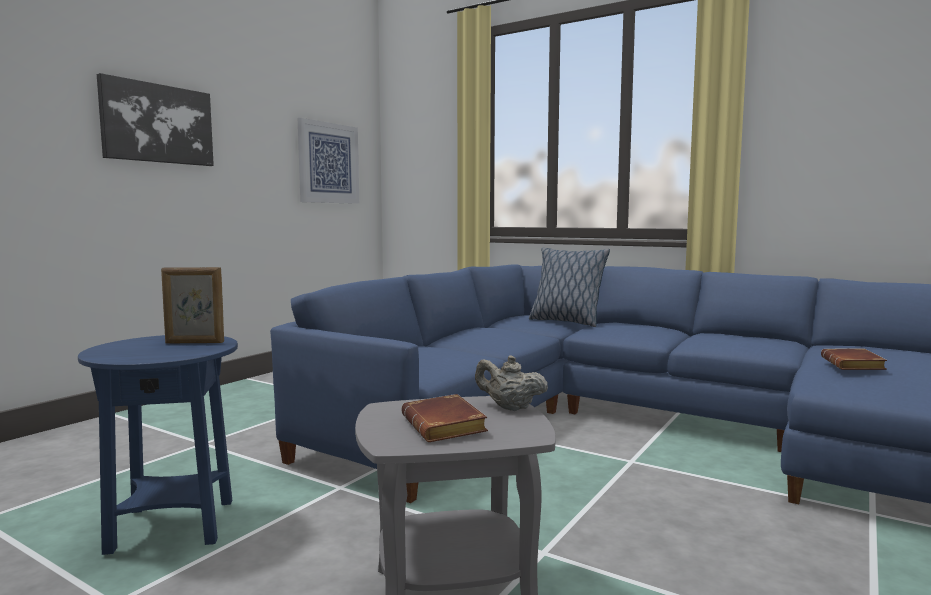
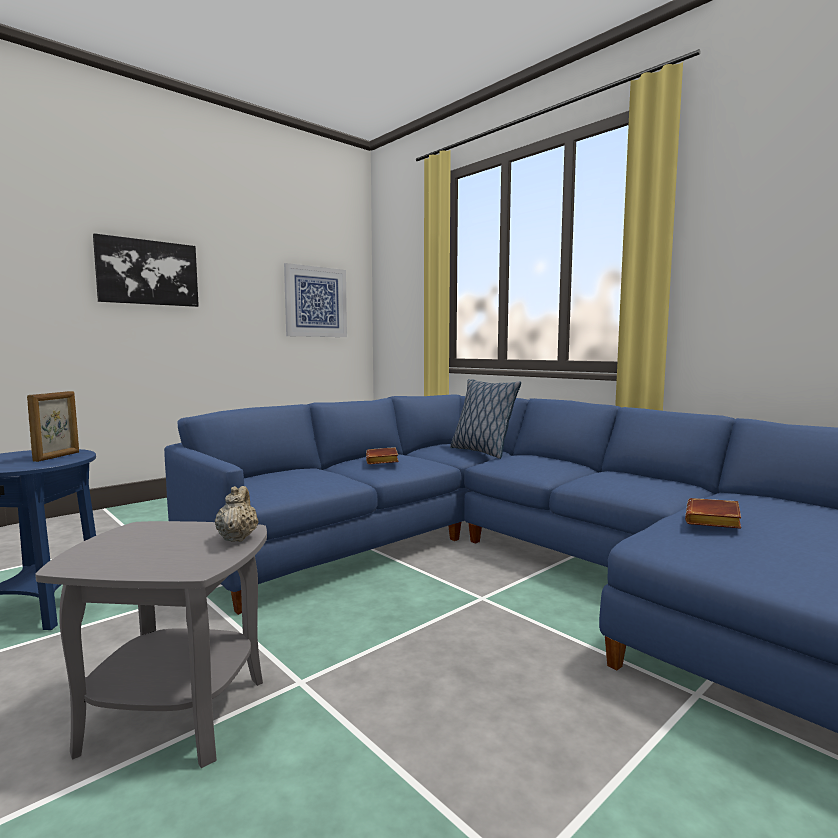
camera: 15 degrees right, 0 degrees up
picture frame [161,267,224,343] -> picture frame turned 90 degrees counterclockwise [27,391,79,462]
brown book [401,394,488,442] -> brown book moved to [366,447,399,464]
beige teapot [475,355,548,411] -> beige teapot turned 45 degrees clockwise [215,486,259,542]

